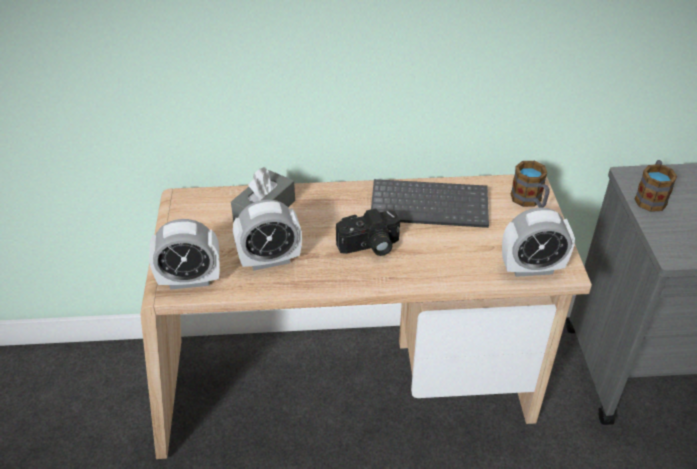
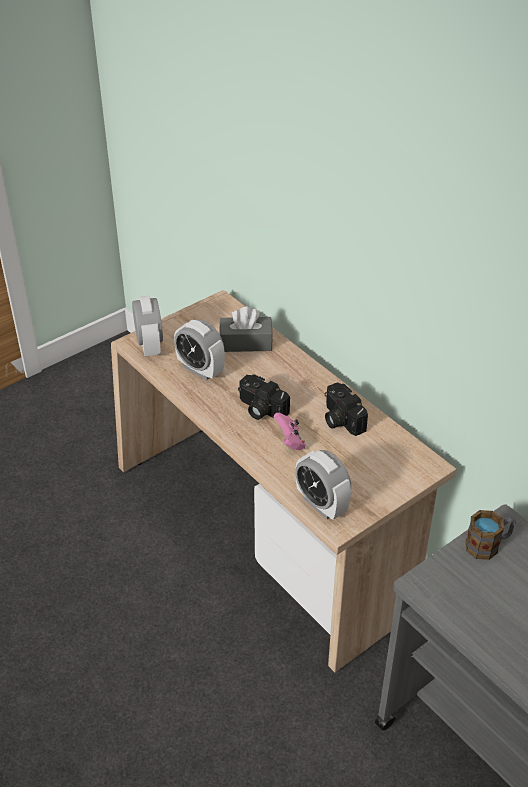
camera: 55 degrees right, 0 degrees up
alarm clock [149,219,220,290] -> alarm clock turned 150 degrees counterclockwise [132,296,163,357]
keyboard [371,179,489,228] -> camera [325,382,368,436]
mug [511,161,549,208] -> none
none -> pink game controller [274,412,306,450]

